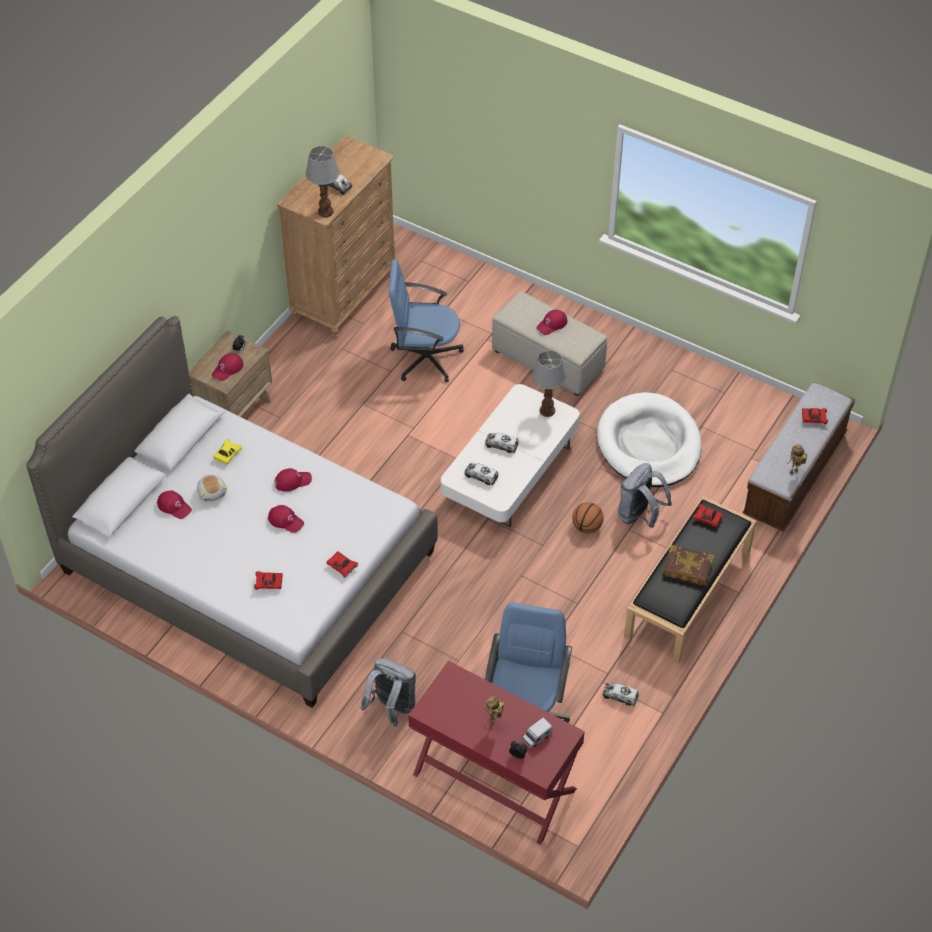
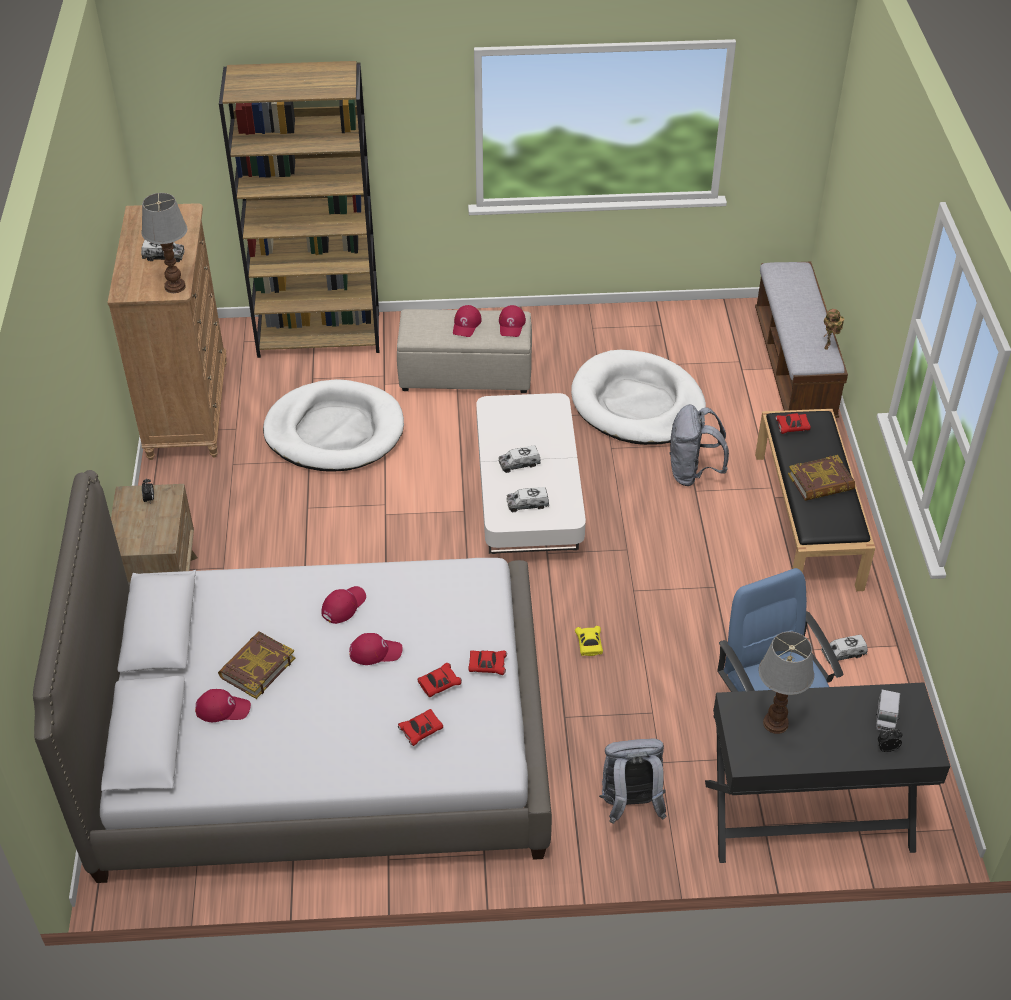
camera: 35 degrees left, 5 degrees down
plush toy [197,475,228,502] -> book [218,631,295,699]
red cap [212,353,243,381] -> red cap moved to [499,305,526,337]
yellow toy car [213,439,242,465] -> yellow toy car moved to [575,626,603,656]
blue office chair [389,259,464,382] -> white dog bed [263,379,404,472]
red desk [408,661,585,845] -> black desk [705,682,950,863]
toy robot [484,696,504,727] -> none
table lamp [532,351,566,417] -> table lamp moved to [759,631,814,734]
basketball [572,502,604,534] -> none
red toy car [802,408,828,424] -> red toy car moved to [417,663,462,697]
none -> brown bookcase [219,61,380,358]

